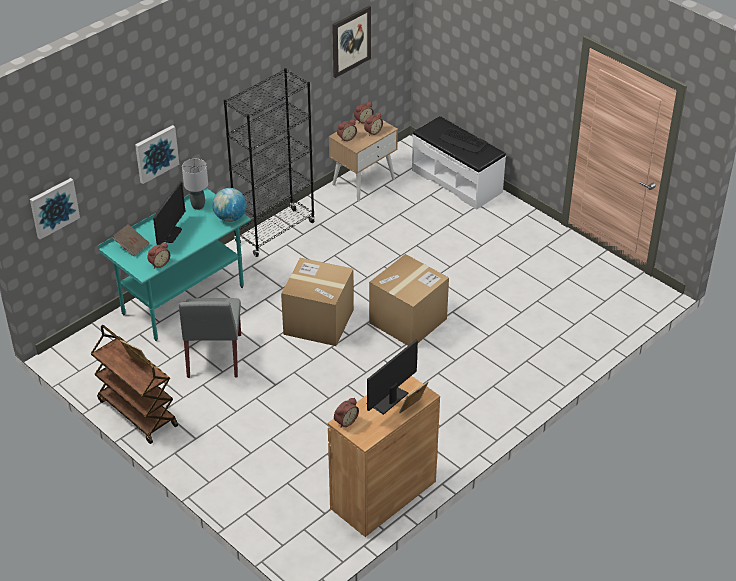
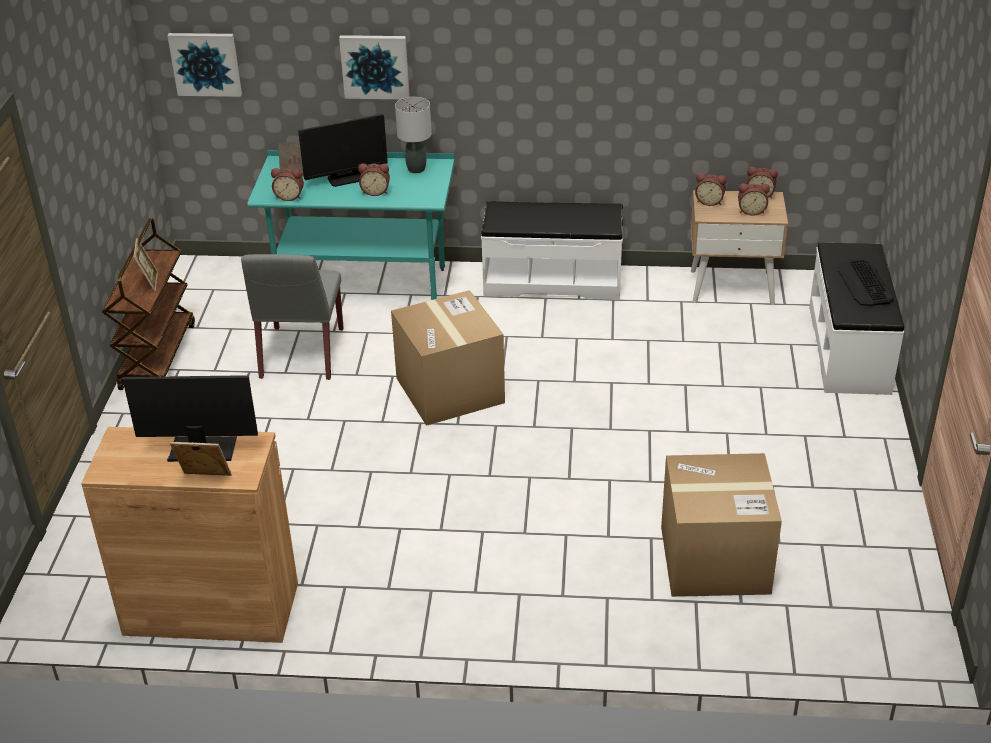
camera: 50 degrees right, 5 degrees down
grey chair [179,298,241,378] -> grey chair turned 45 degrees counterclockwise [241,254,344,380]
globe [212,188,246,222] -> none
black bookcase [224,68,315,257] -> white bench [481,201,623,300]
picture [332,6,371,78] -> none
alarm clock [334,398,359,428] -> alarm clock moved to [358,164,390,196]
cardboard box [369,254,449,346] -> cardboard box moved to [661,453,782,597]

